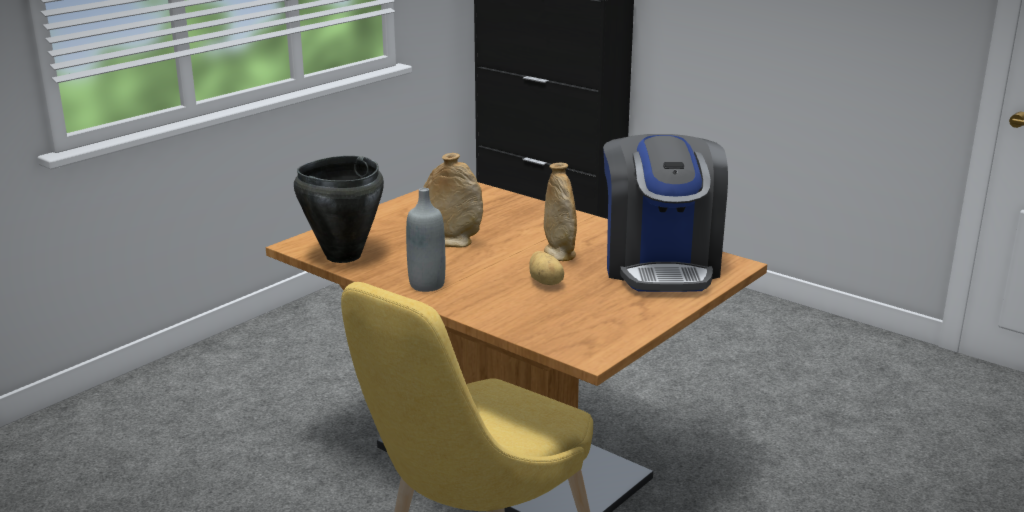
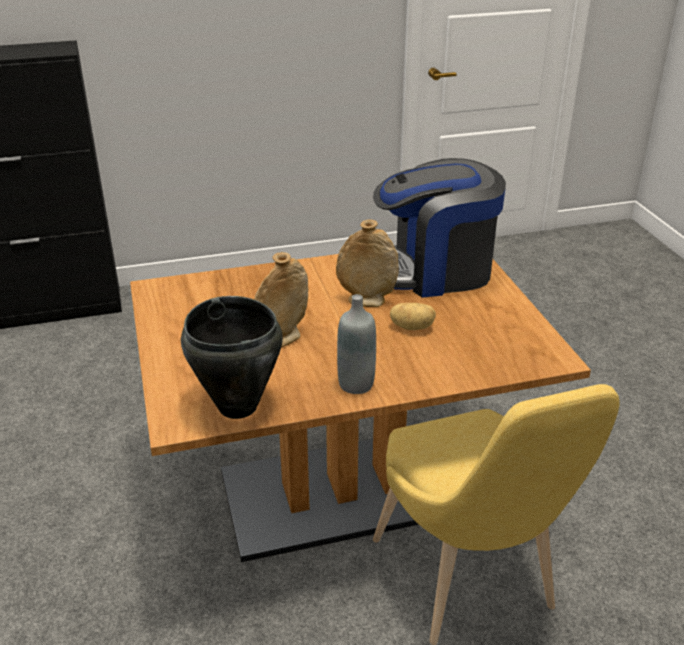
camera: 55 degrees left, 10 degrees up
coffee machine [603,134,728,292] -> coffee machine turned 135 degrees clockwise [373,158,506,298]

